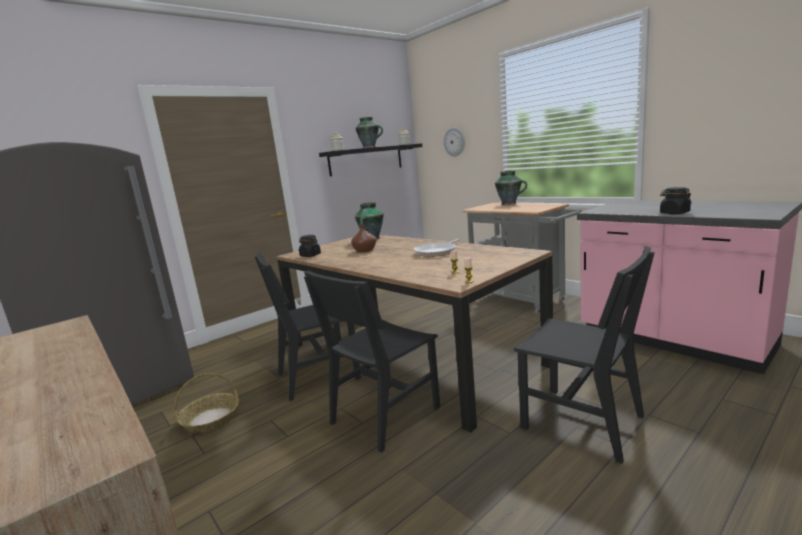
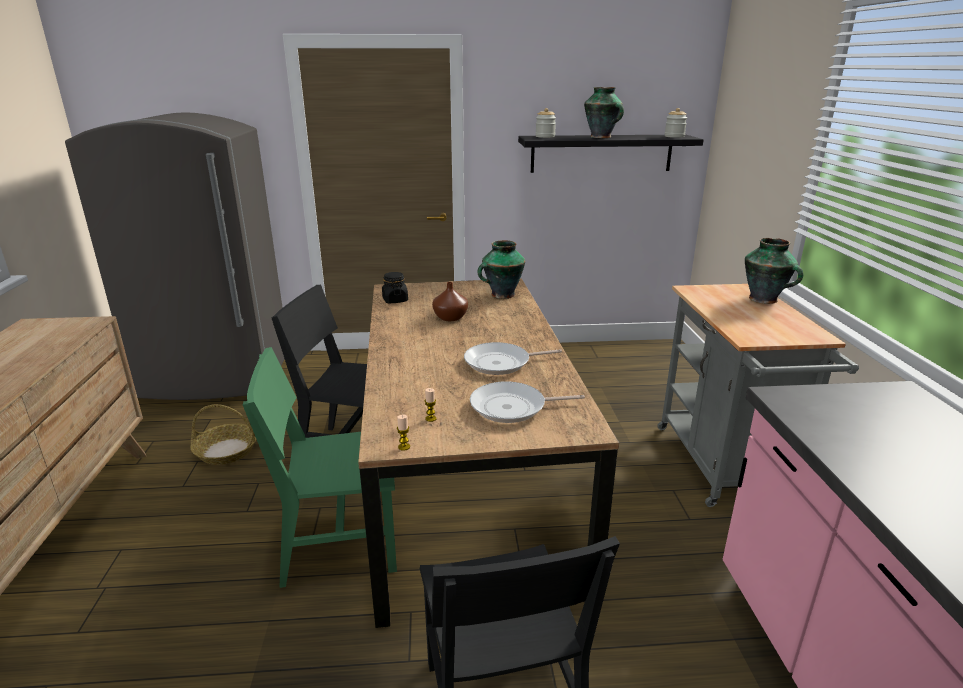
camera: 35 degrees right, 10 degrees up
black chair [304,271,440,453] -> green chair [242,347,397,588]
wall clock [444,128,465,157] -> none
black jar [660,187,691,214] -> none
none -> frying pan [470,381,585,423]

